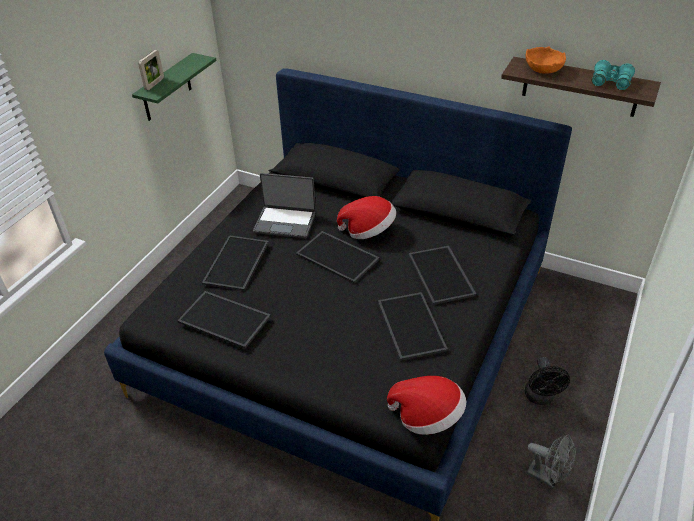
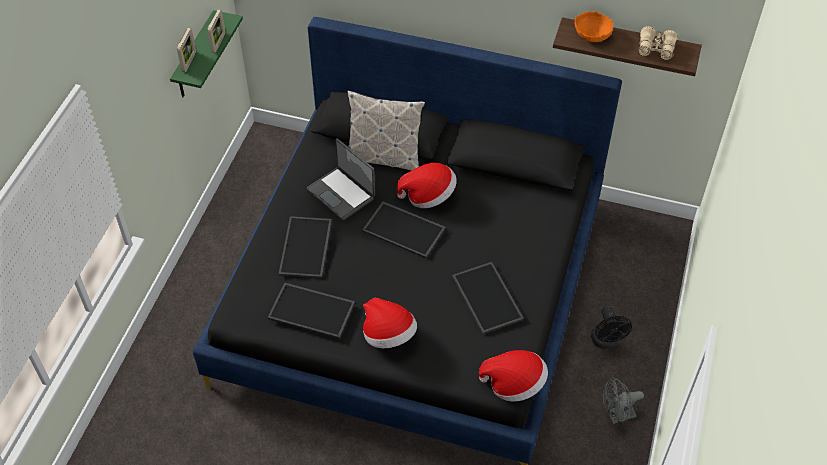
camera: 10 degrees left, 10 degrees up
laptop [253,173,316,238] -> laptop turned 45 degrees clockwise [307,138,375,220]
tray [408,246,476,305] -> none
grey fan [526,435,576,488] -> grey fan turned 135 degrees clockwise [603,378,644,424]
turquoise binoculars [591,60,635,90] -> beige binoculars [638,26,678,60]
none -> picture frame [207,10,225,53]
none -> pillow [347,90,425,171]
none -> hat [363,298,417,348]

